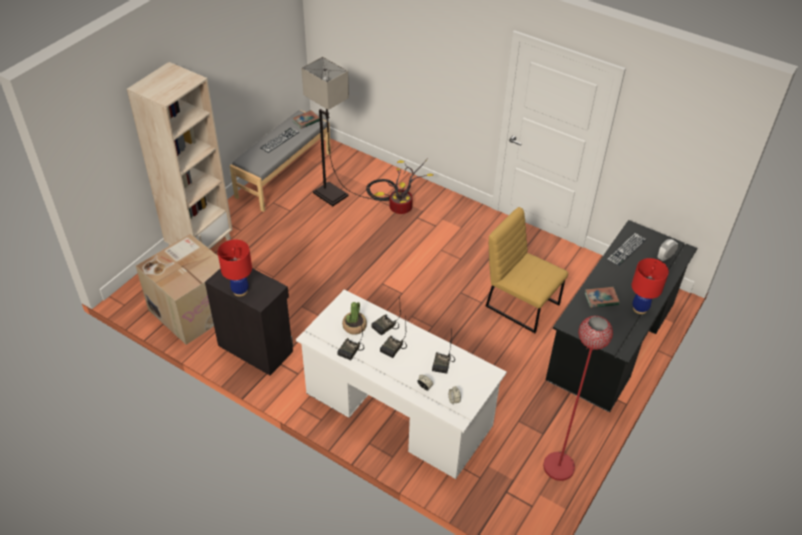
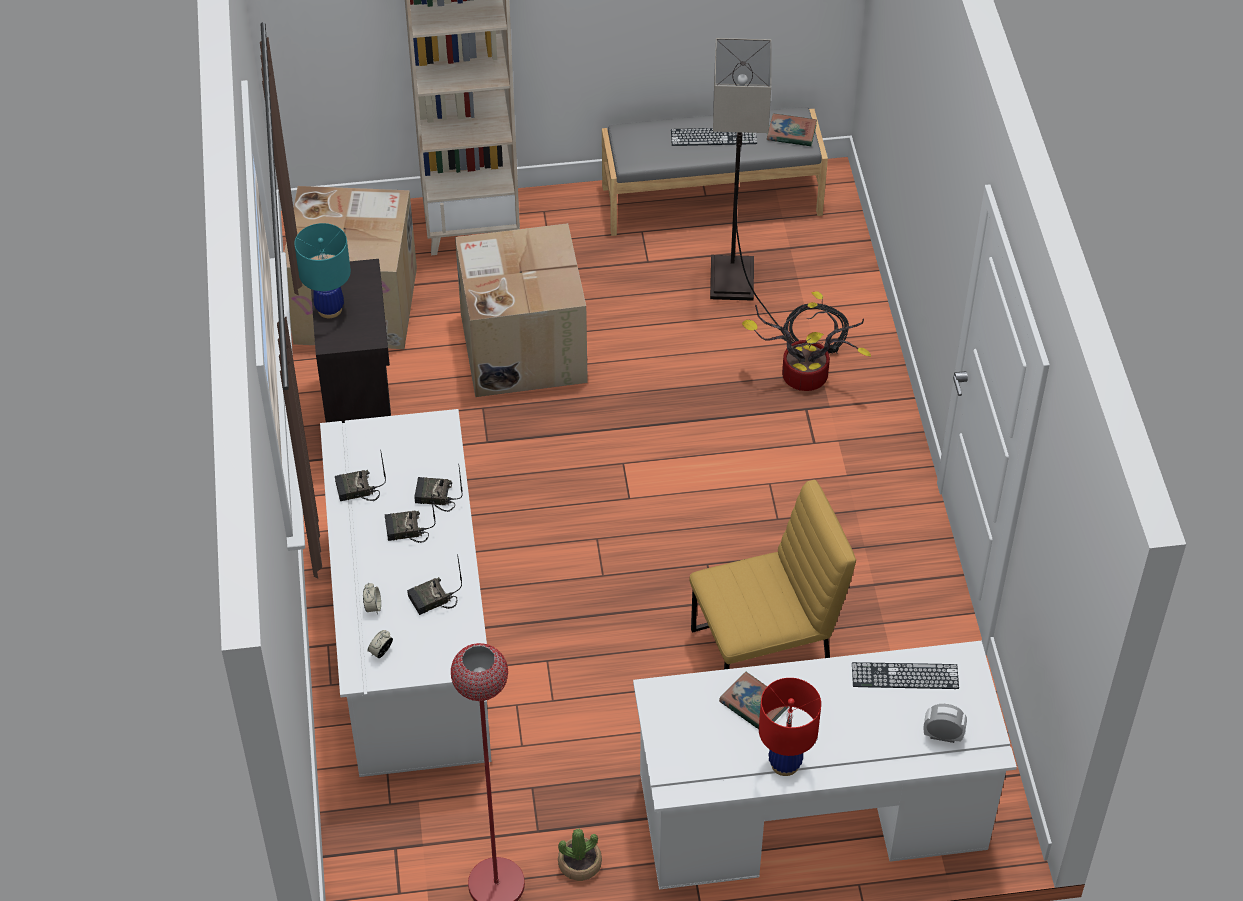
camera: 50 degrees right, 5 degrees up
red table lamp [218,239,252,297] -> turquoise table lamp [294,223,351,318]
potted plant [342,302,367,334] -> potted plant moved to [558,828,602,881]
yellow chair [486,207,568,333] -> yellow chair turned 75 degrees clockwise [689,480,856,670]
black desk [546,220,697,412] -> white desk [633,641,1017,889]
none -> cardboard box [455,223,588,397]

